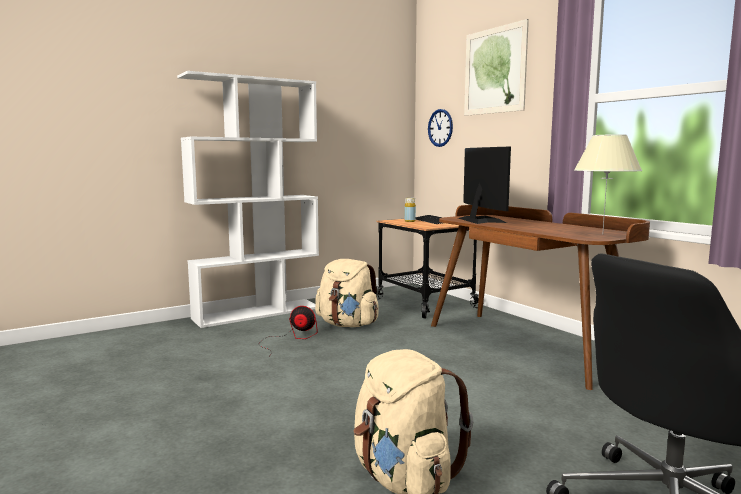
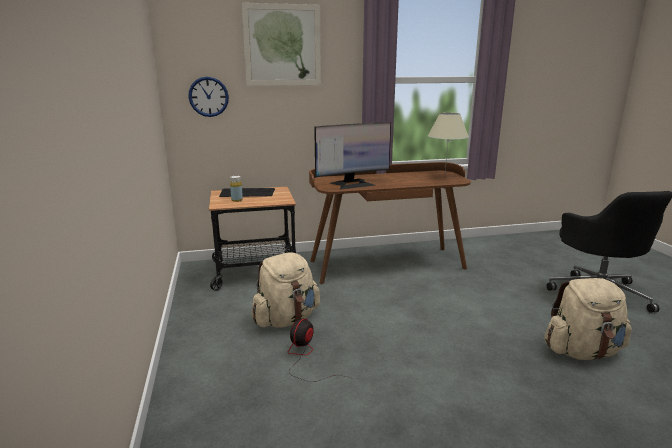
camera: 70 degrees left, 10 degrees up
white bookcase [177,71,319,328] -> none
monitor [458,147,511,224] -> monitor turned 150 degrees clockwise [314,122,391,190]

